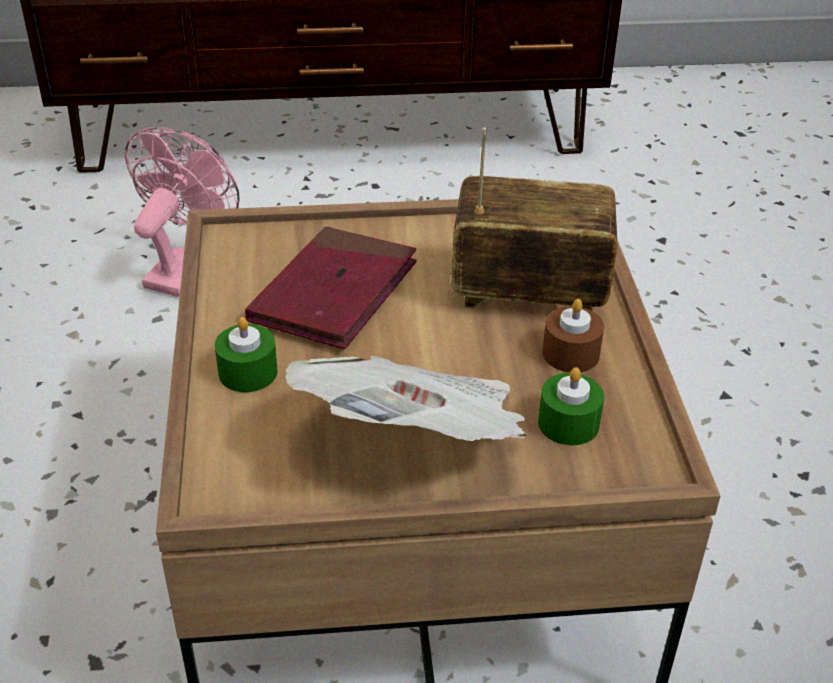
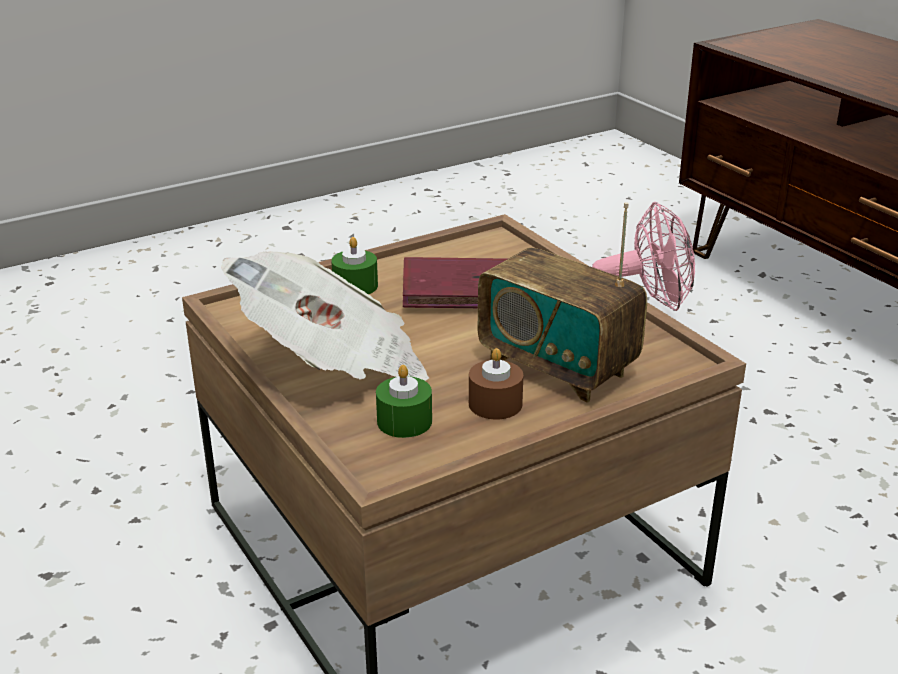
camera: 65 degrees right, 10 degrees down
radio [451,128,617,311] -> radio turned 150 degrees clockwise [478,202,647,403]

